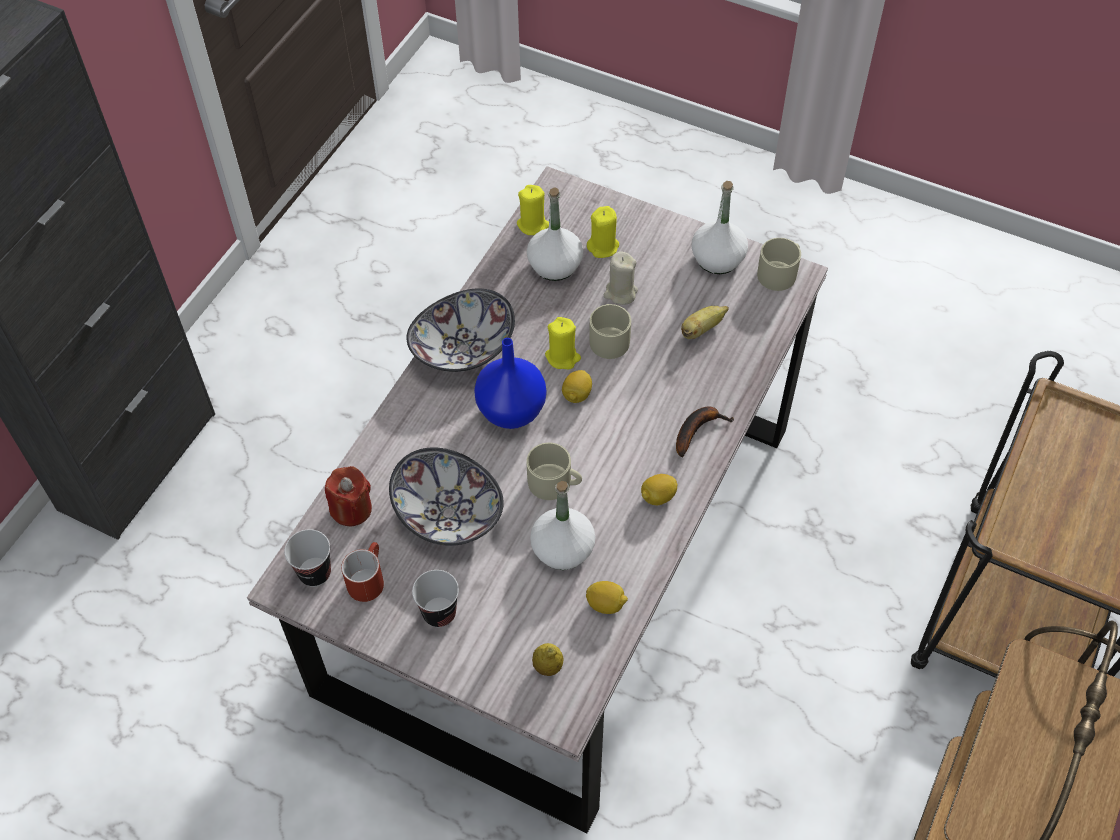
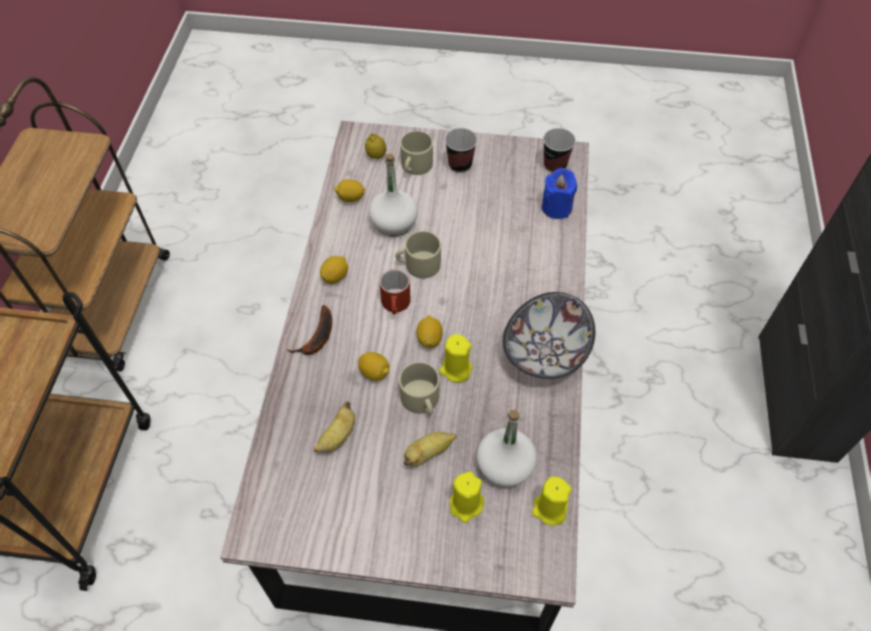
camera: 160 degrees right, 0 degrees up
red candle [325,466,372,526] -> blue candle [542,168,577,219]
red mug [341,542,384,602] -> red mug moved to [379,269,411,315]
bowl [389,447,504,546] -> none
blue vase [474,338,546,429] -> none
beige candle [604,251,638,305] -> banana [404,432,456,467]
white bottle [691,181,748,274] -> none
beige mug [757,238,801,291] -> beige mug moved to [400,131,433,175]
none -> lemon [358,352,389,381]

